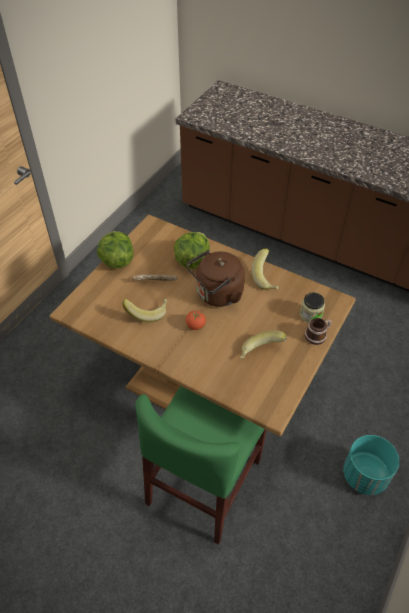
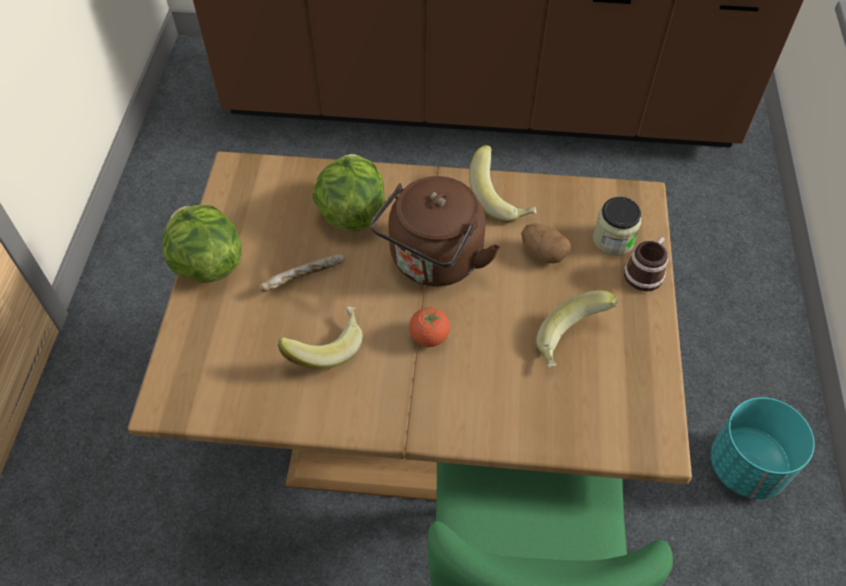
camera: 25 degrees left, 5 degrees up
none -> potato [521,223,571,263]

